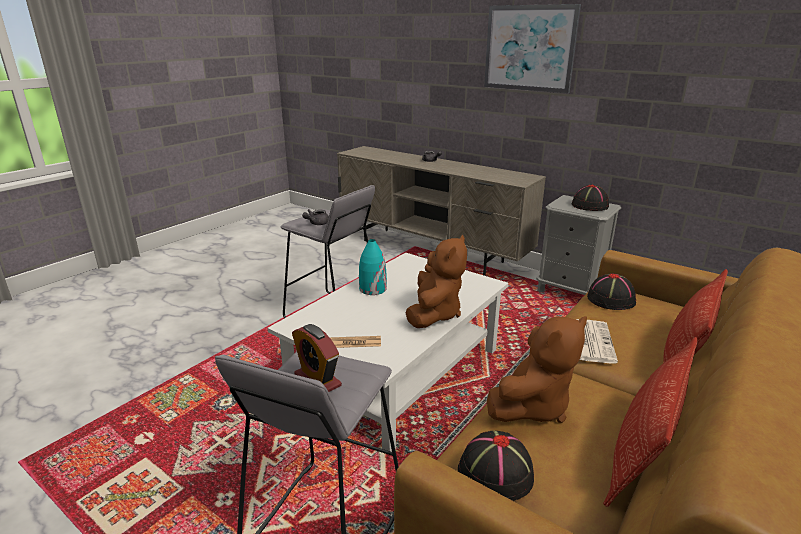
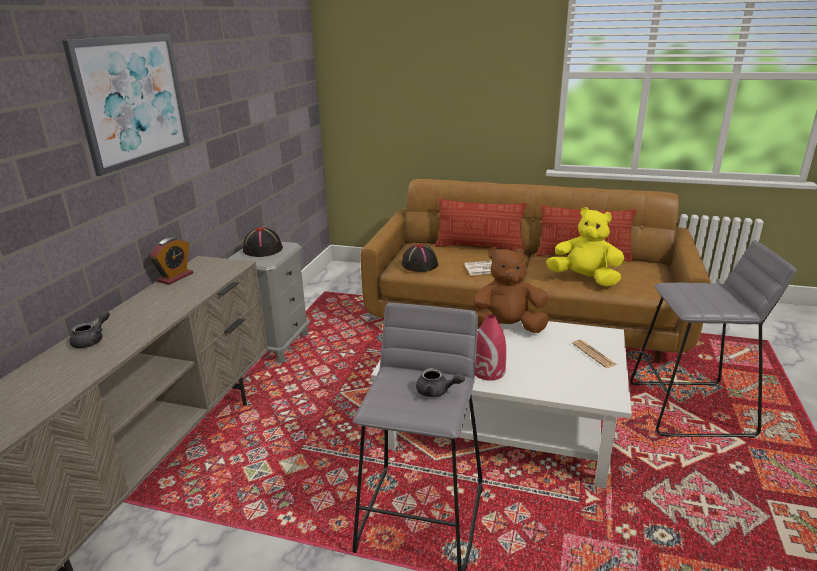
camera: 110 degrees left, 0 degrees up
alarm clock [292,324,342,392] -> alarm clock moved to [149,237,193,285]
turquoise vase [359,239,387,295] -> red vase [475,314,506,381]
black hat [458,431,535,501] -> none
brown plush toy [487,316,587,423] -> yellow plush toy [546,207,624,287]

